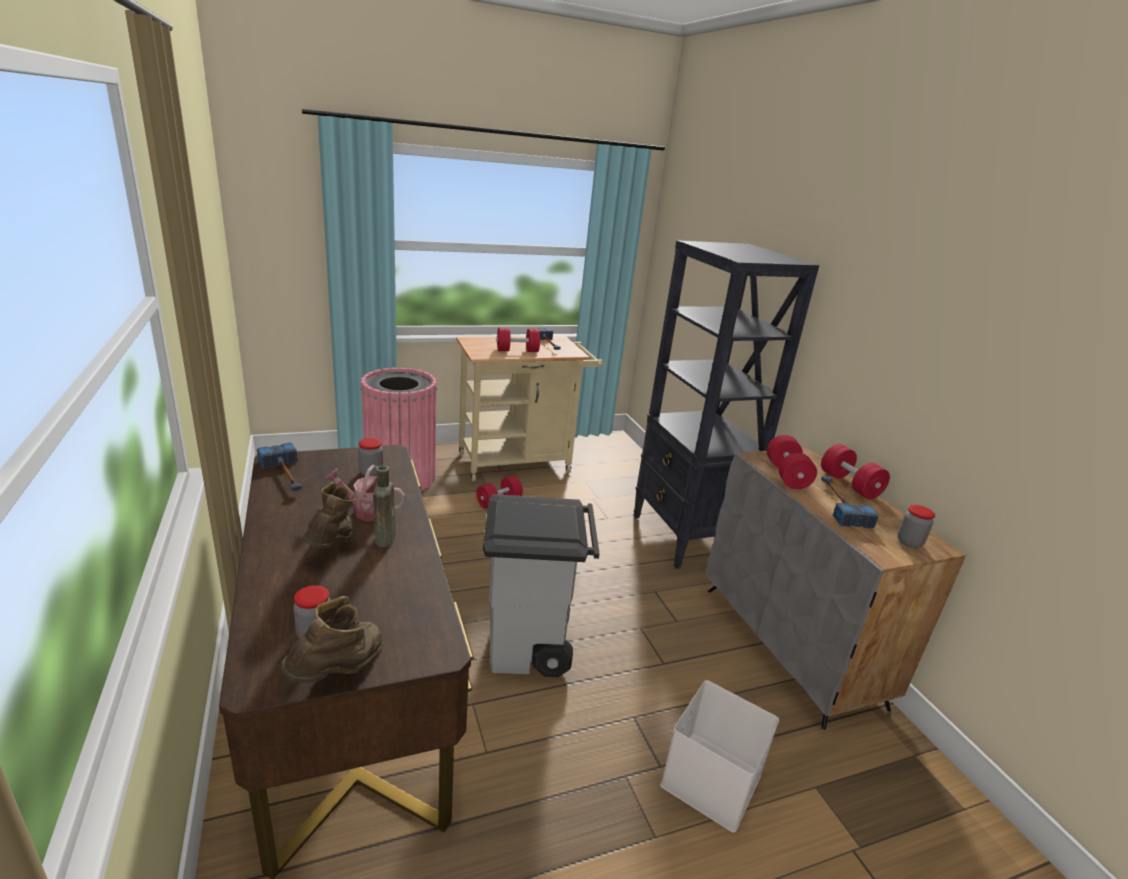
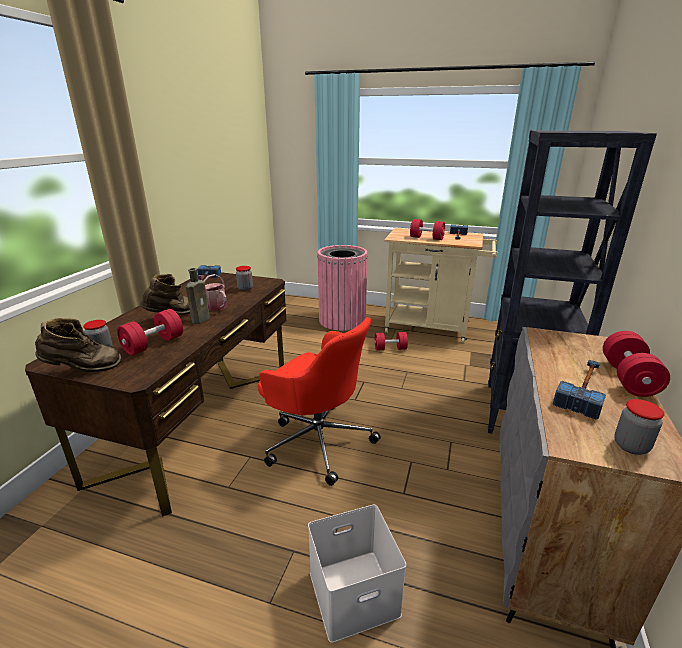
camera: 40 degrees right, 0 degrees up
grey trash can [483,494,600,677] -> red office chair [258,317,381,486]
red dumbbell [767,435,817,489] -> red dumbbell moved to [117,309,183,356]

